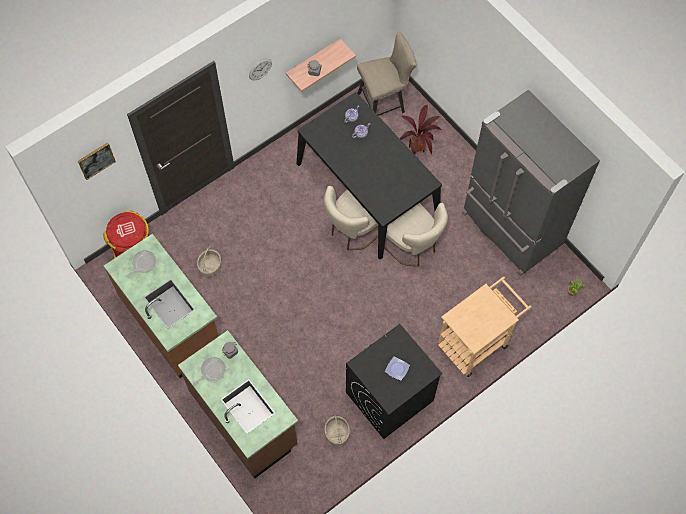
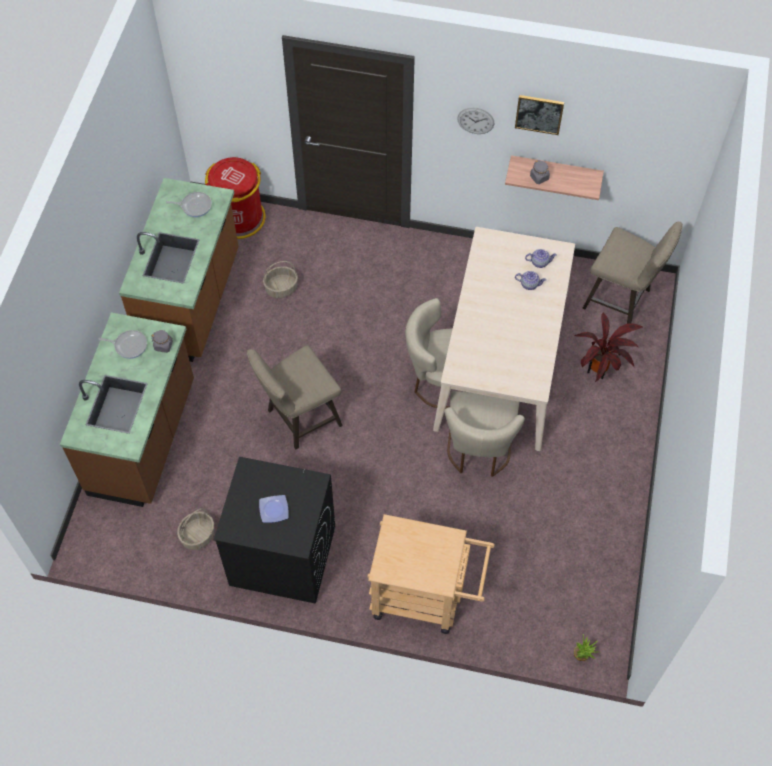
camera: 50 degrees right, 5 degrees down
picture [78,142,116,180] -> picture moved to [515,95,564,135]
black dining table [297,92,442,259] -> beige dining table [433,227,575,451]
grey fridge [462,90,600,276] -> none
none -> beige stool [247,345,343,450]

